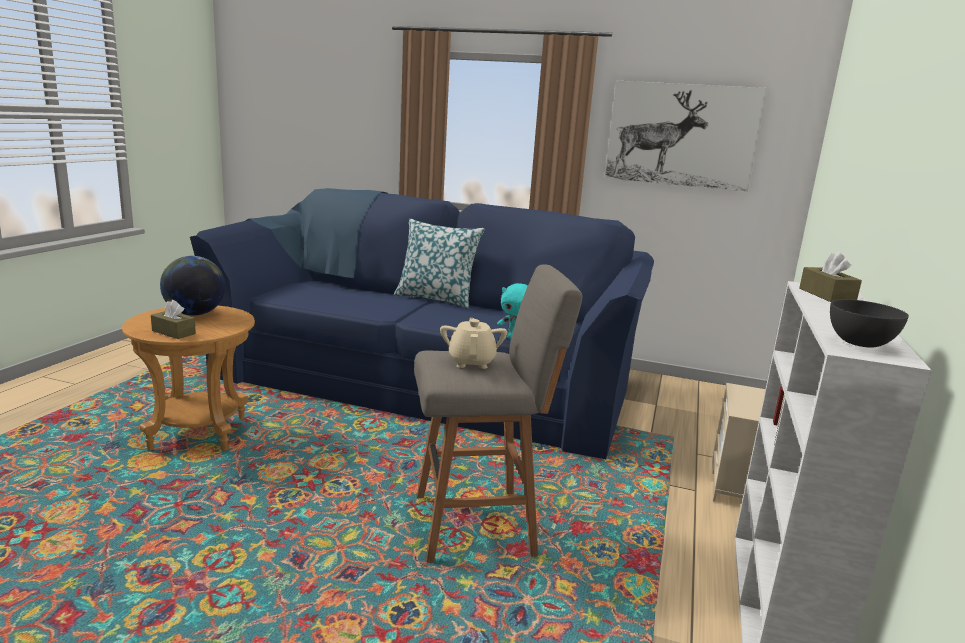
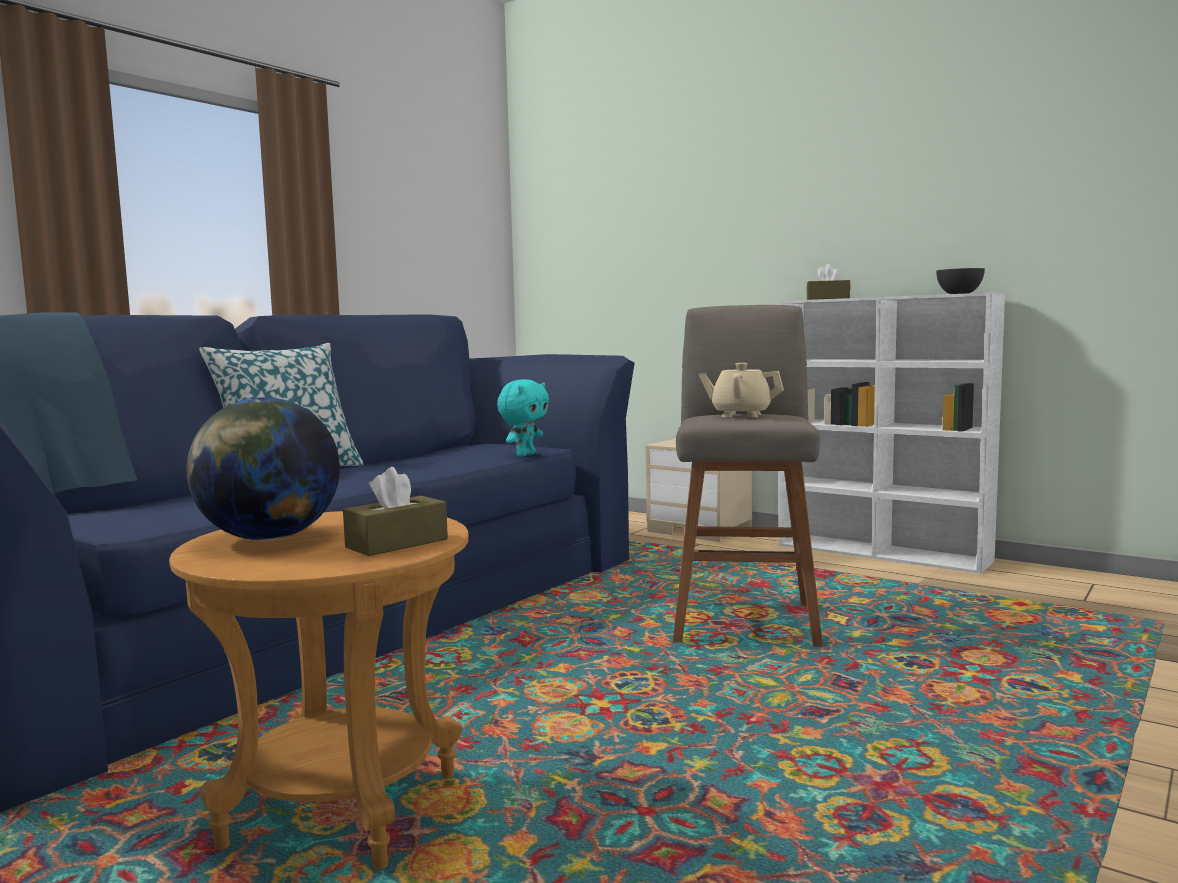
camera: 70 degrees left, 10 degrees down
picture [605,81,767,191] -> none

